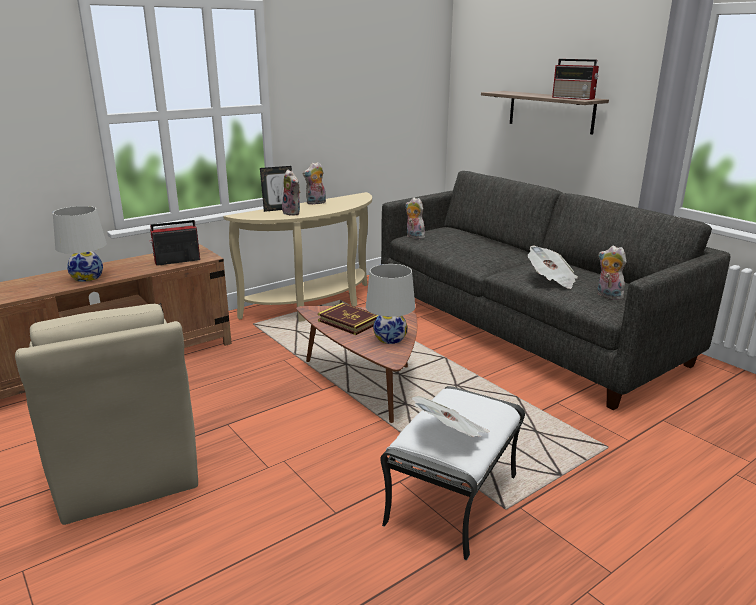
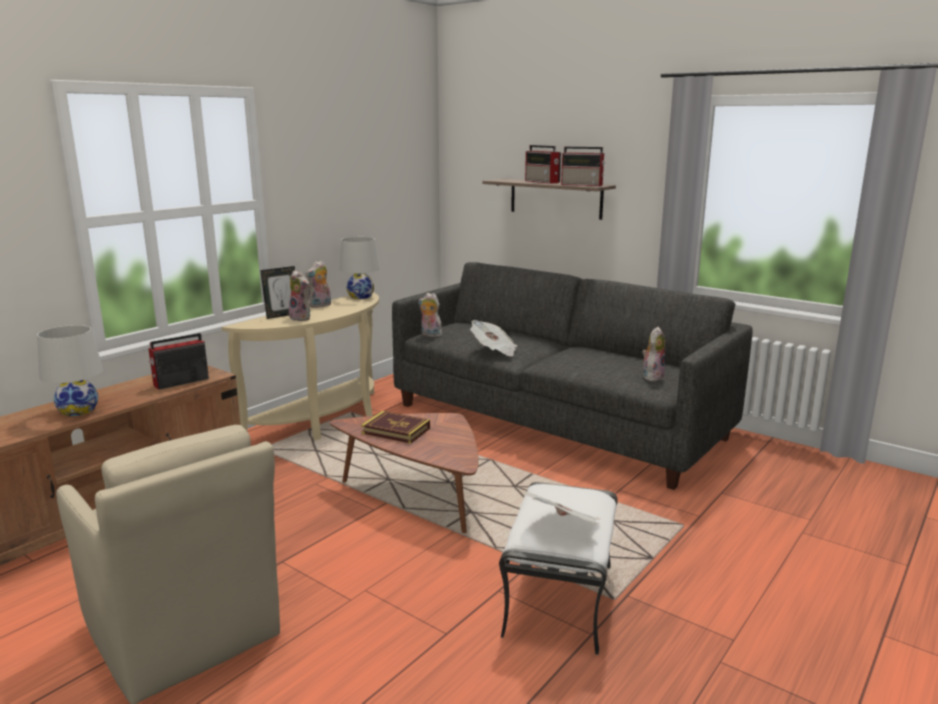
camera: 15 degrees left, 5 degrees down
white table lamp [366,264,415,344] -> white table lamp moved to [340,237,379,299]
newspaper [528,246,578,289] -> newspaper moved to [470,320,517,357]
plush toy [598,246,627,300] -> plush toy turned 90 degrees clockwise [642,327,665,381]
none -> radio [525,145,561,184]

